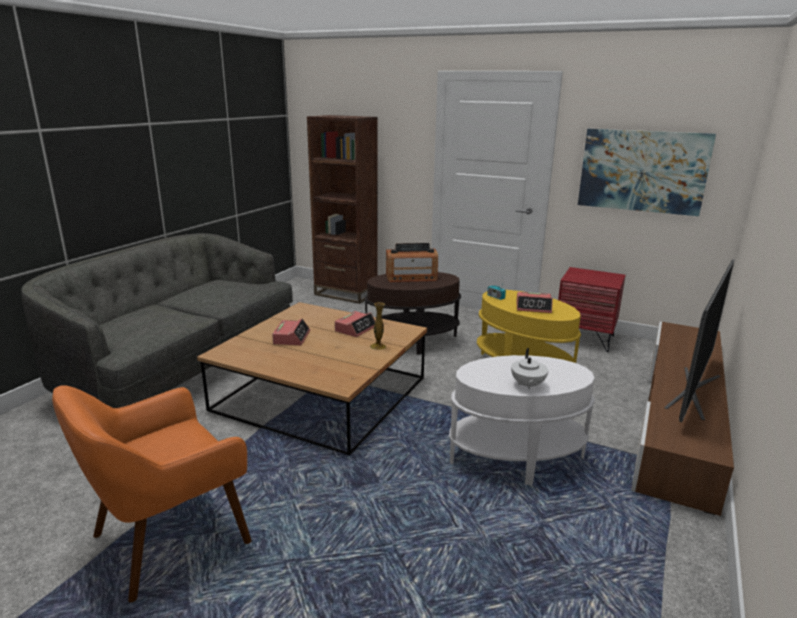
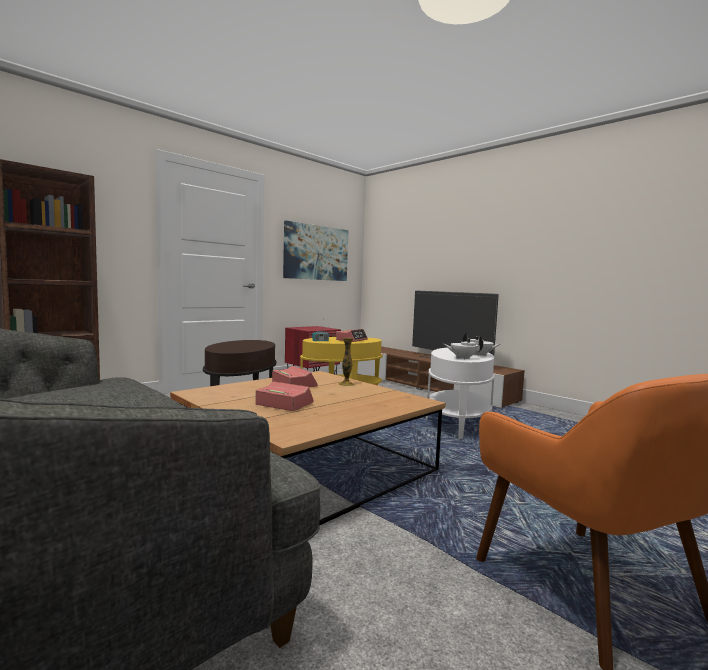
camera: 70 degrees left, 15 degrees down
radio [386,243,438,282] -> none
none -> white teapot [444,336,483,360]

